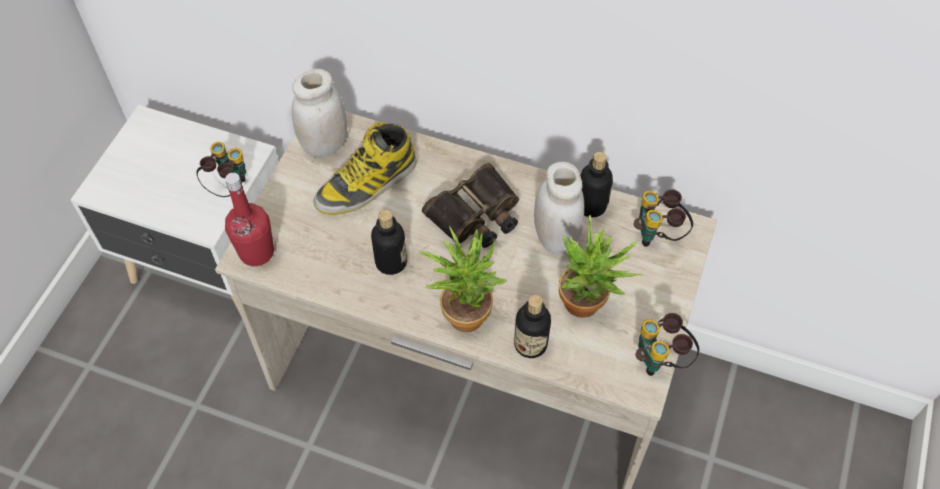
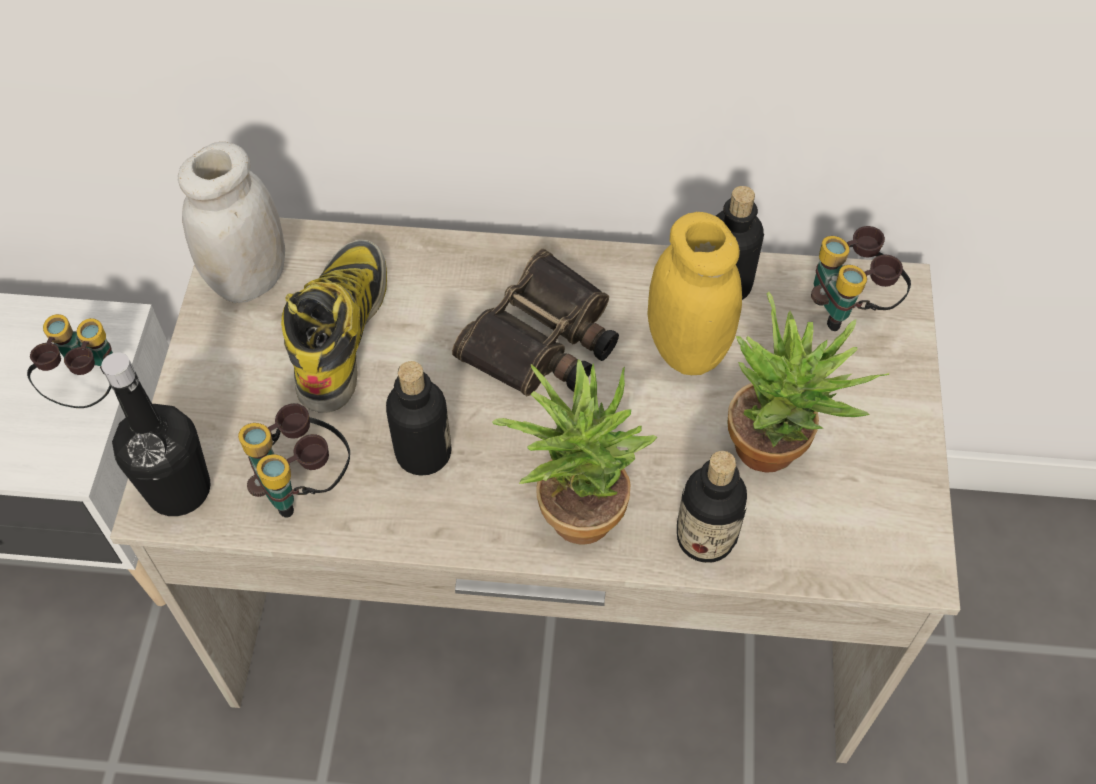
camera: 15 degrees left, 0 degrees up
red bottle [225,173,274,266] -> black bottle [101,353,210,516]
boot [313,122,417,215] -> boot turned 150 degrees clockwise [281,240,387,413]
white jar [534,162,584,254] -> yellow jar [647,212,742,375]
binoculars [635,313,699,376] -> binoculars moved to [238,403,350,518]

